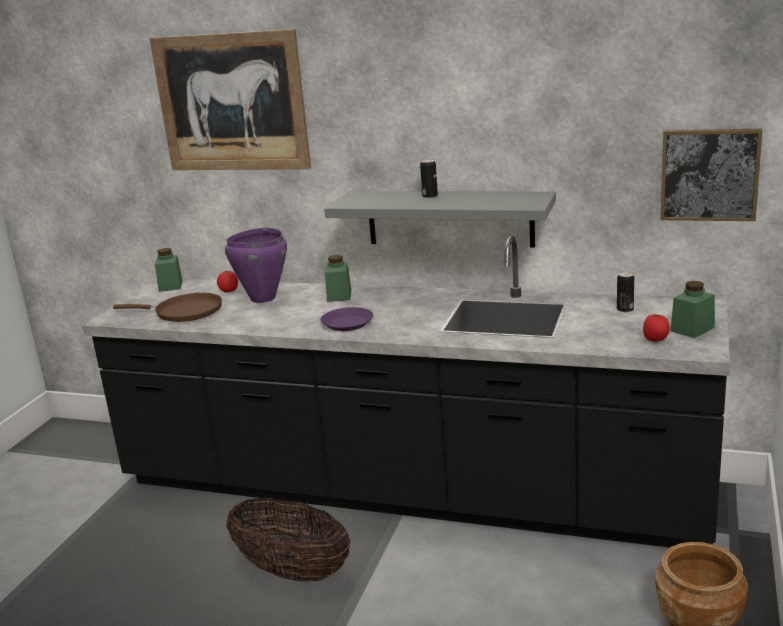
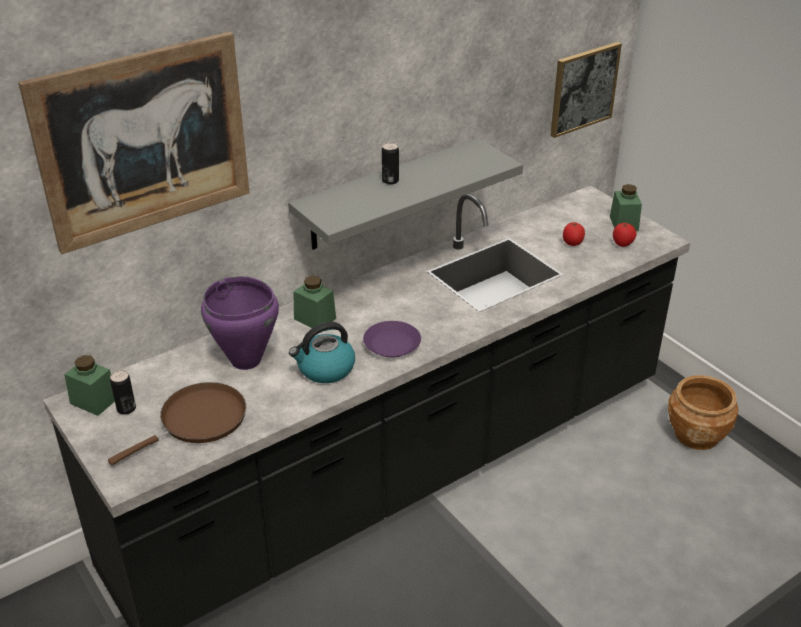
camera: 55 degrees left, 15 degrees up
tomato [217,270,238,292] -> tomato moved to [563,222,585,246]
basket [226,497,350,582] -> none
can [617,271,634,312] -> can moved to [110,370,136,415]
none -> kettle [289,322,355,383]

